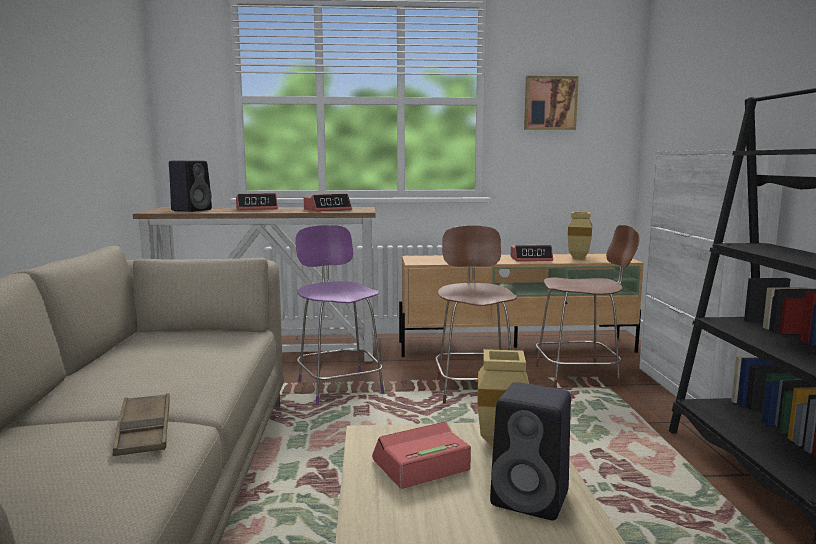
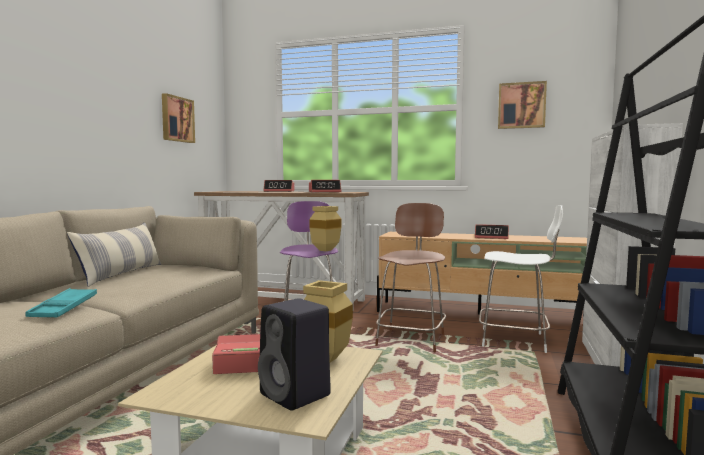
camera: 20 degrees right, 5 degrees down
brown tray [113,393,170,456] -> turquoise tray [25,288,97,318]
black speaker [169,161,212,212] -> none
brown stool [536,225,639,388] -> white stool [479,205,563,353]
beige vase [568,212,592,259] -> beige vase moved to [309,206,341,251]
none -> pillow [67,222,162,287]
none -> picture [162,93,195,143]

